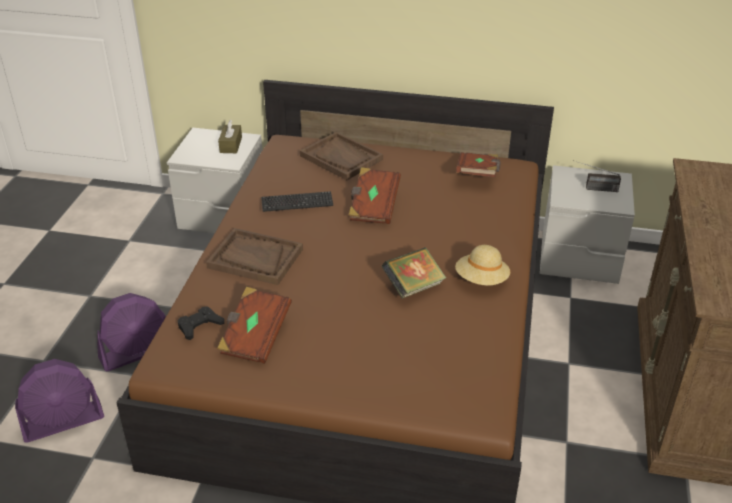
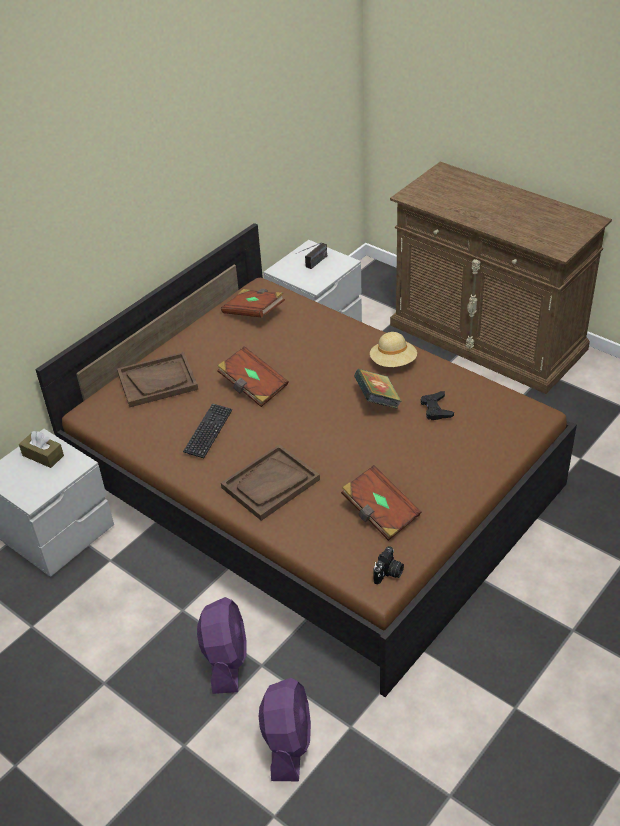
camera: 60 degrees left, 5 degrees up
black game controller [178,306,224,340] -> black game controller moved to [421,391,454,420]
none -> camera [373,546,404,585]

